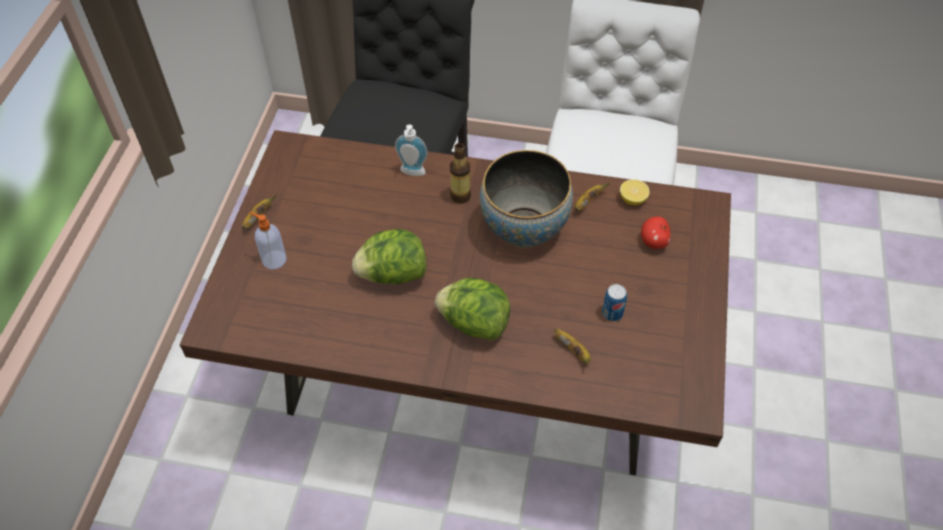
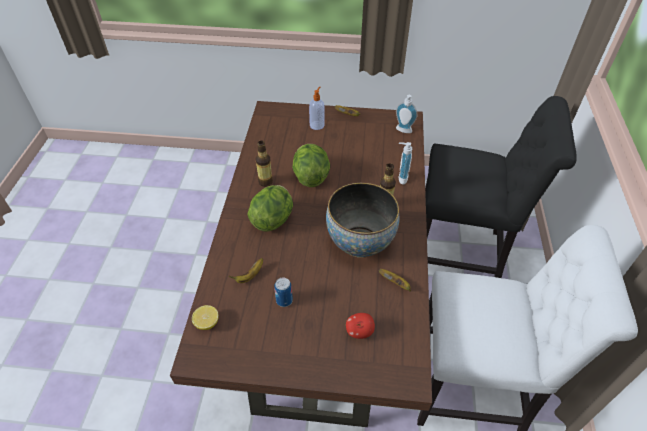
camera: 85 degrees right, 5 degrees down
lemon [620,179,650,205] -> lemon moved to [192,305,219,330]
none -> bottle [256,141,273,187]
none -> soap dispenser [396,95,417,133]

